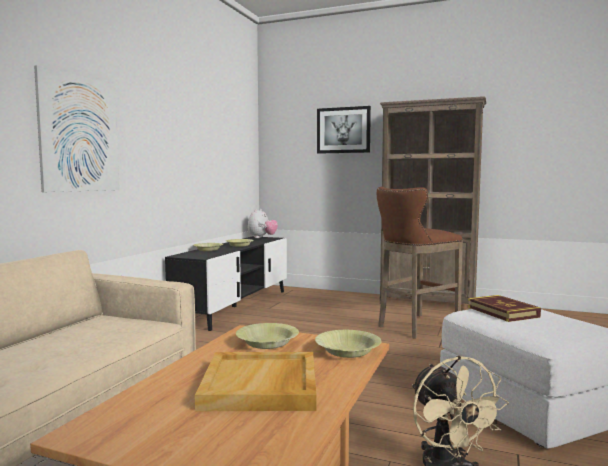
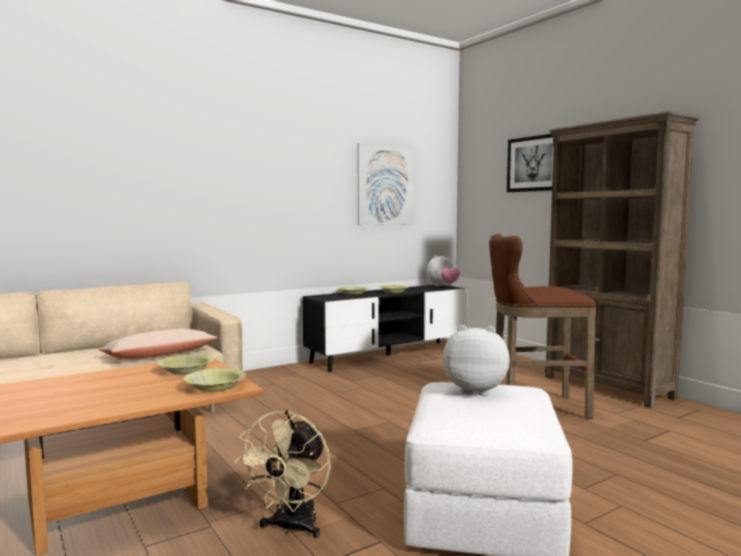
camera: 35 degrees right, 0 degrees up
picture [34,65,120,192] -> picture moved to [358,143,414,225]
beige tray [195,352,317,411] -> none
book [468,295,541,322] -> plush toy [443,325,510,396]
none -> beige pillow [99,329,218,359]

